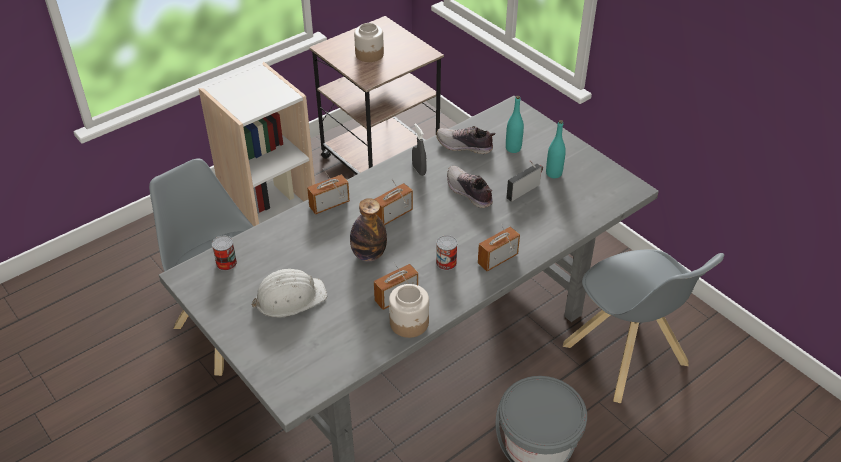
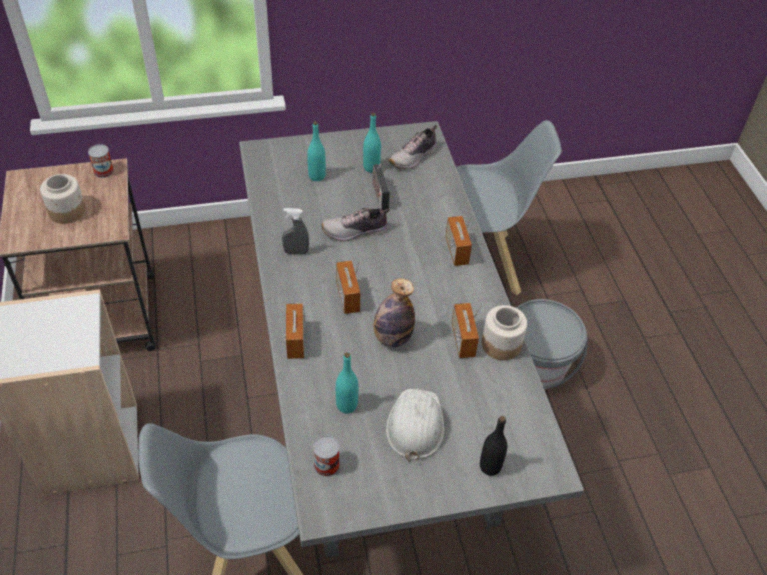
camera: 65 degrees left, 5 degrees up
shoe [436,126,495,154] -> shoe moved to [389,125,437,169]
can [436,235,457,270] -> can moved to [88,144,114,178]
none -> turquoise bottle [336,352,358,413]
none -> black bottle [480,416,507,476]

